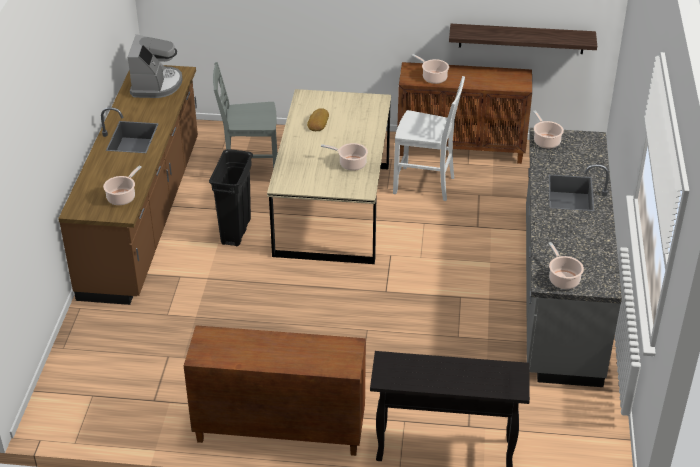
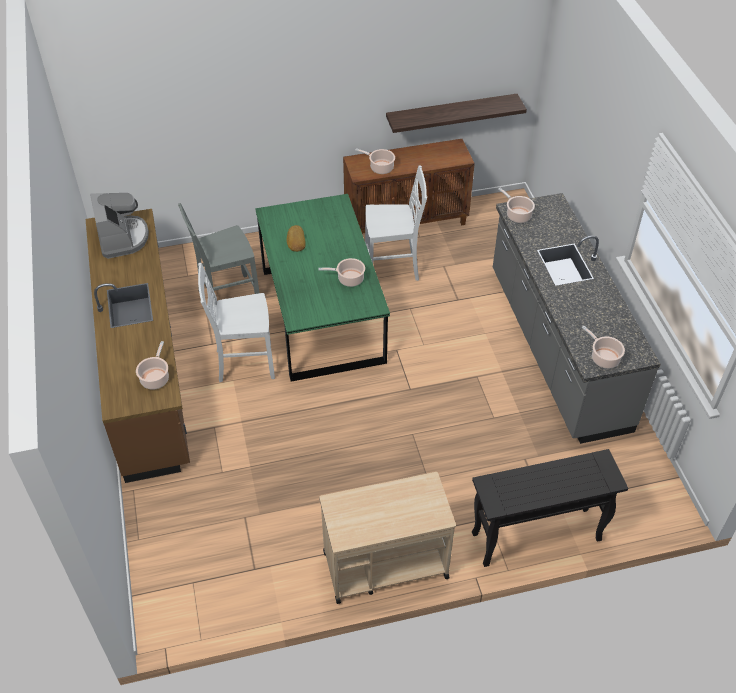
camera: 20 degrees left, 10 degrees up
brown cabinet [184,325,366,456] -> beige cart [319,472,456,604]
black trash can [209,149,253,246] -> white chair [198,263,275,382]
beige dining table [267,89,391,264] -> green dining table [255,194,390,382]

